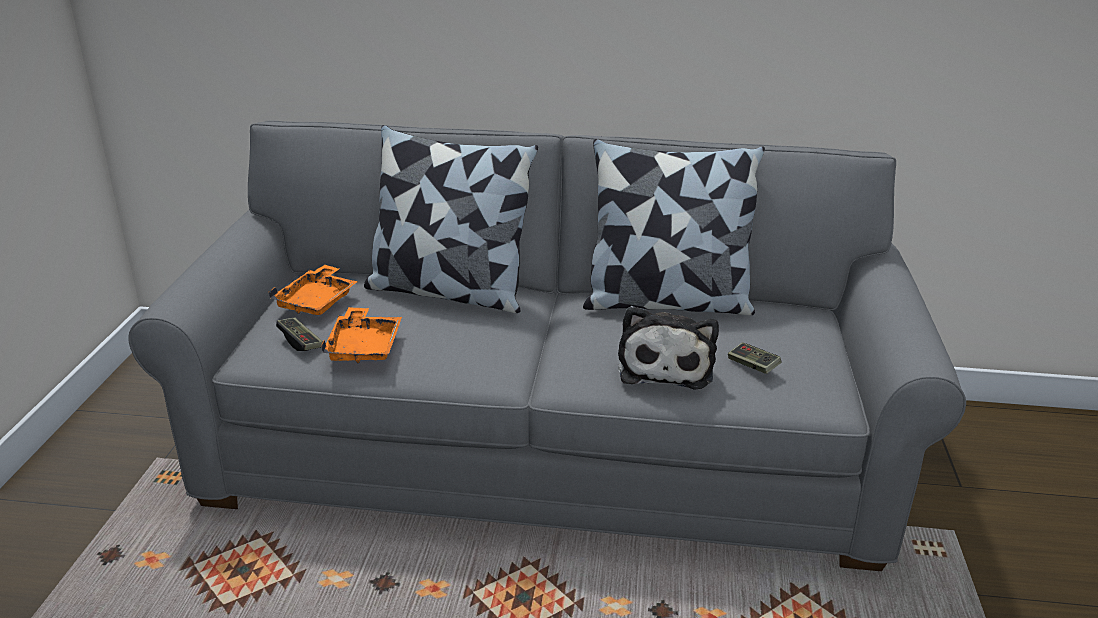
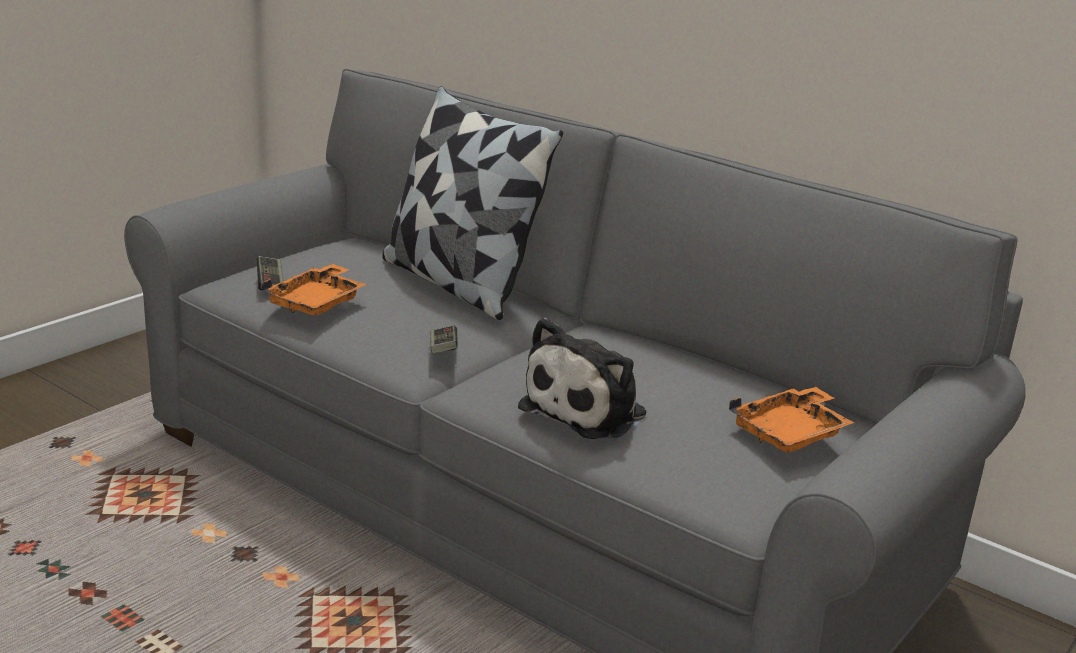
camera: 30 degrees right, 5 degrees down
orange tray [269,265,358,315] -> orange tray moved to [729,387,855,453]
pillow [583,139,765,316] -> none
game controller [728,343,781,374] -> game controller moved to [430,325,458,353]

